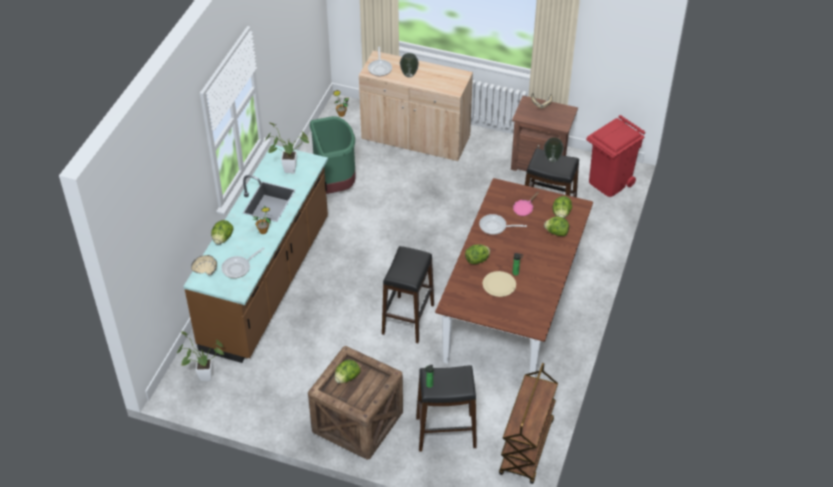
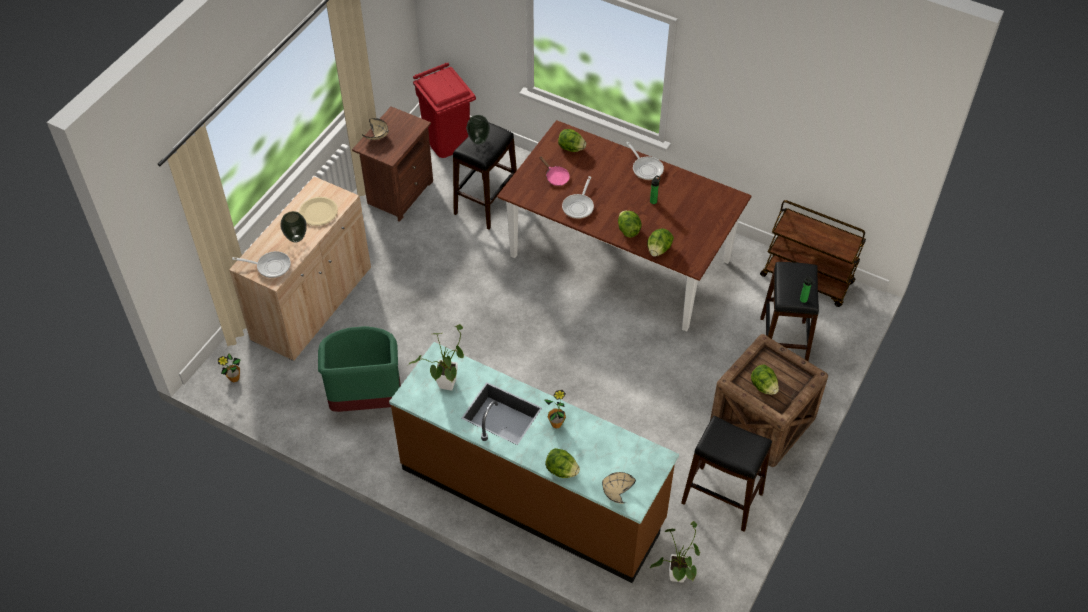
camera: 80 degrees left, 5 degrees up
frying pan [221,247,265,278] -> frying pan moved to [626,142,664,180]
black stool [382,246,434,343] -> black stool moved to [681,416,772,532]
beige plate [482,271,516,297] -> beige plate moved to [299,197,338,226]
lettuce [544,216,569,236] -> lettuce moved to [647,228,674,257]

